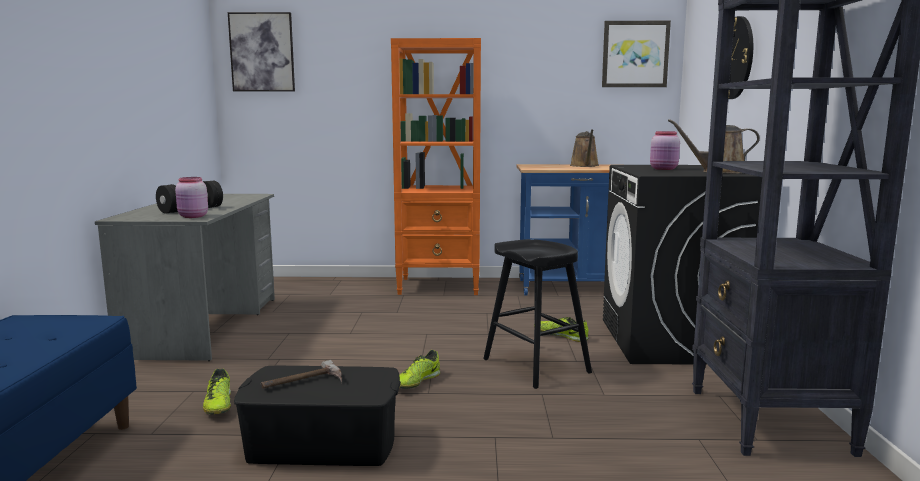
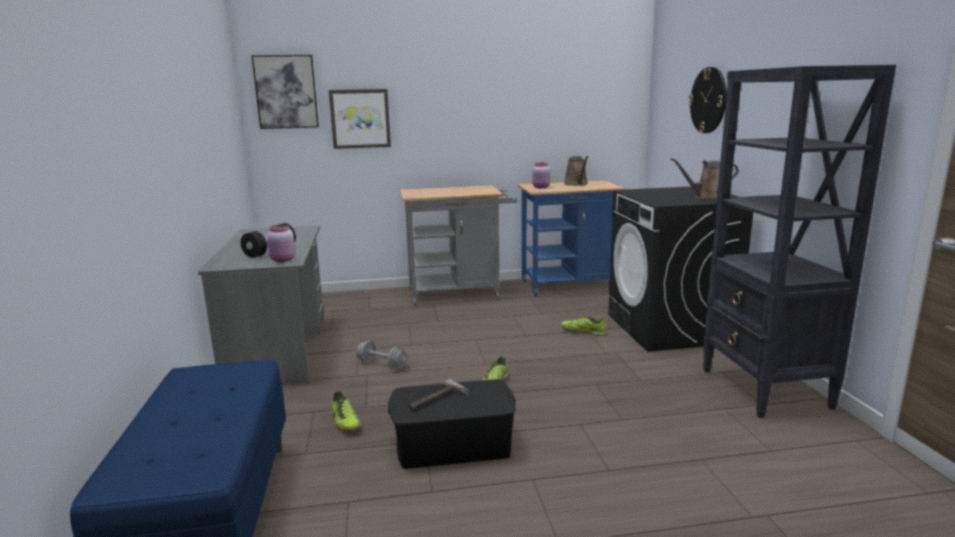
camera: 10 degrees left, 5 degrees up
orange bookcase [391,38,481,295] -> grey cart [400,185,517,305]
black stool [483,239,592,389] -> none
picture [602,21,671,87] -> picture moved to [329,89,391,149]
pink jar [650,131,680,170] -> pink jar moved to [532,163,550,188]
none -> grey dumbbell [357,341,407,369]

